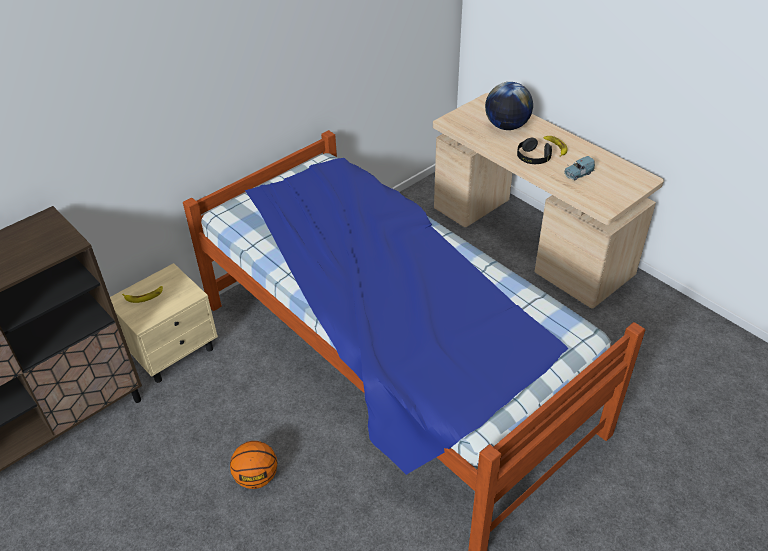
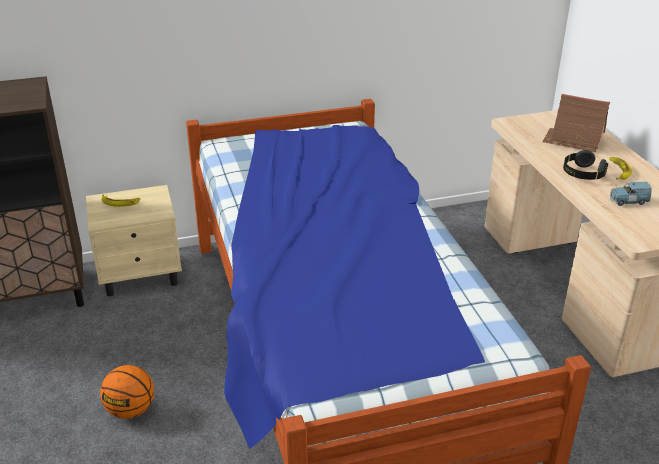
camera: 25 degrees right, 10 degrees down
globe [485,82,533,130] -> toy house [542,94,610,153]

